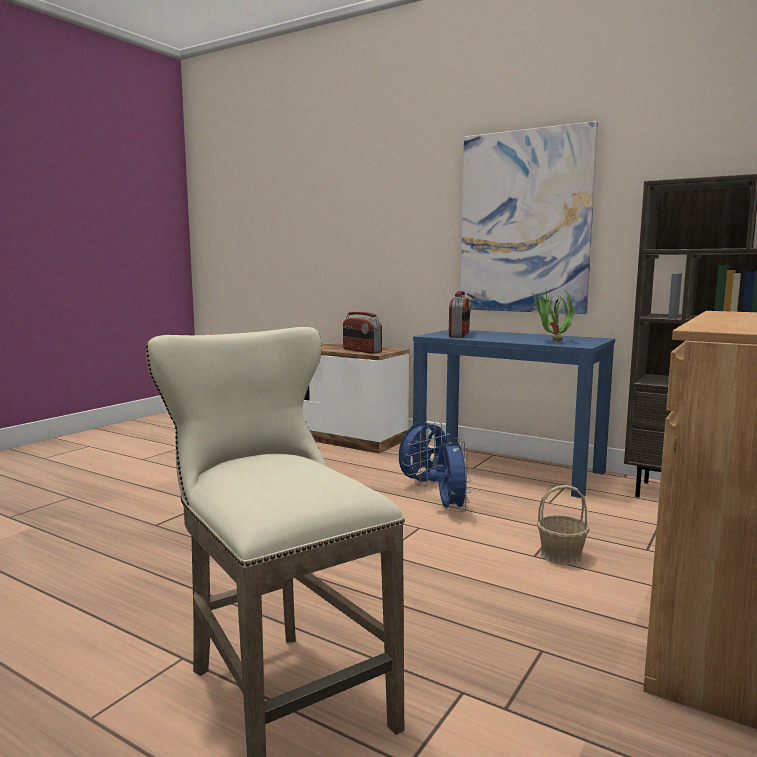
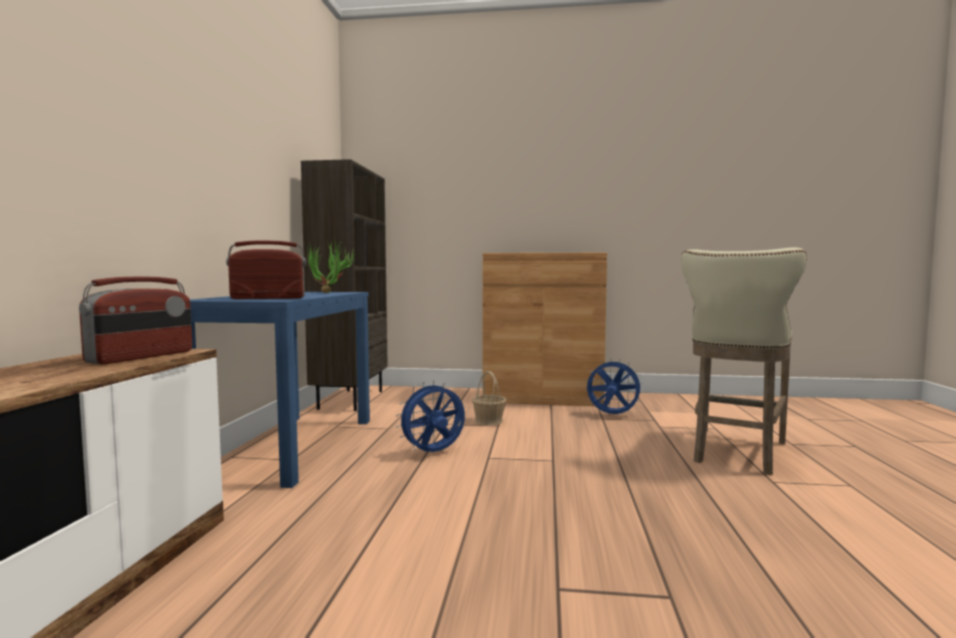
camera: 115 degrees left, 5 degrees down
blue fan [399,420,452,486] -> blue fan moved to [586,358,644,415]
picture [460,121,598,314] -> none

